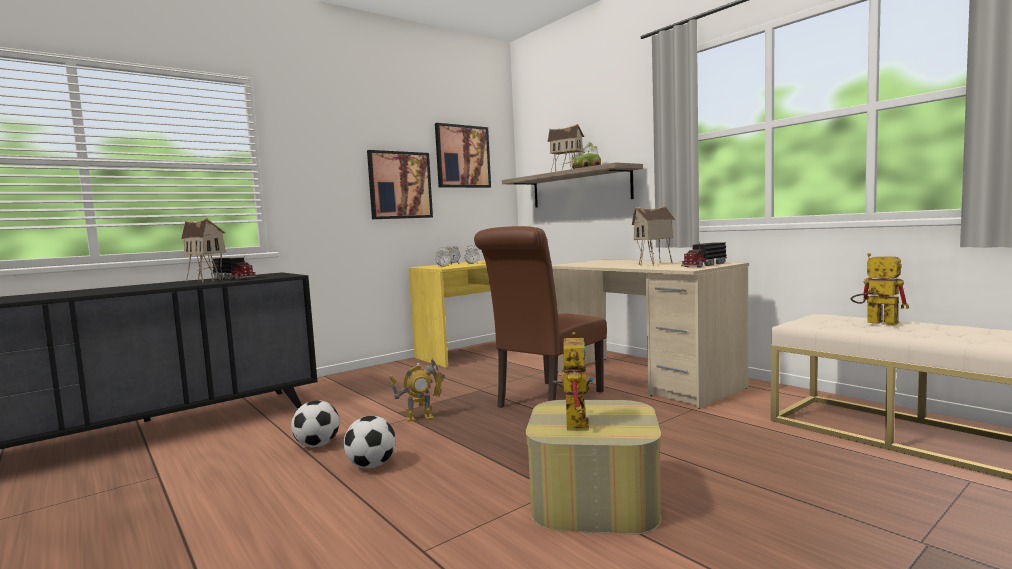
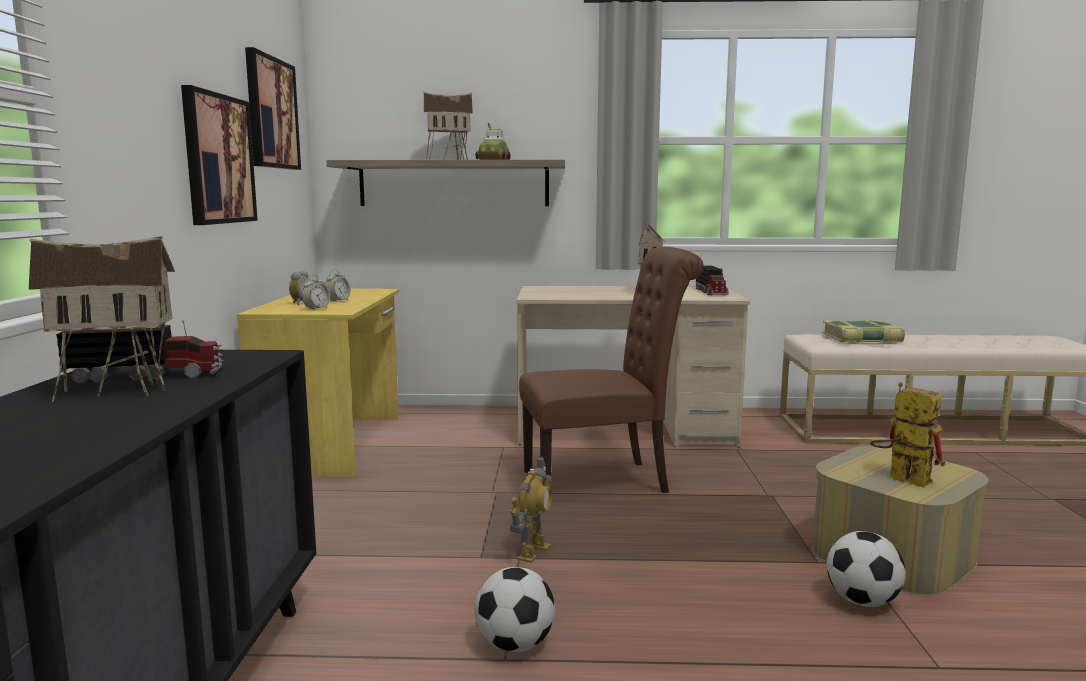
camera: 50 degrees left, 5 degrees up
football [344,416,396,468] -> football moved to [827,531,905,607]
brown chair [474,226,607,408] -> brown chair turned 90 degrees counterclockwise [519,247,703,493]
toy robot [851,253,909,325] -> book [822,320,905,342]

